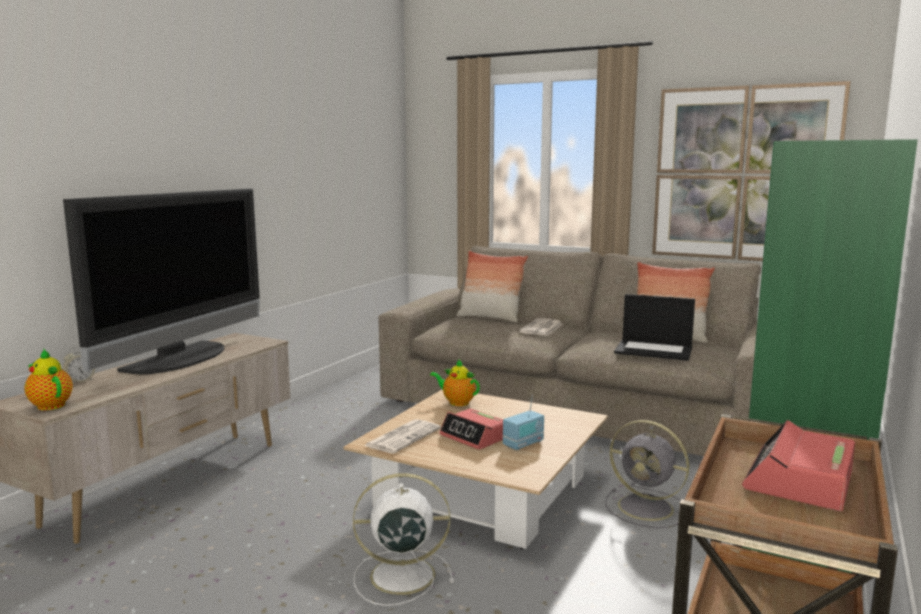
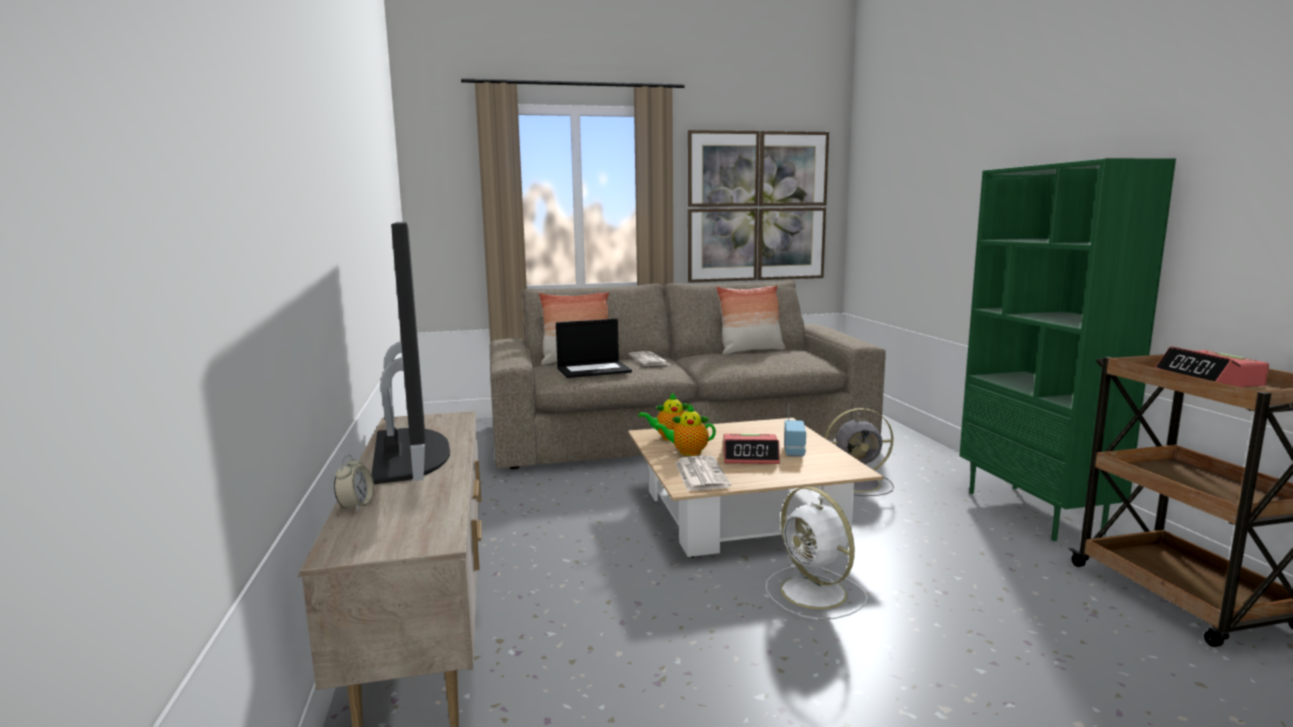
camera: 40 degrees left, 0 degrees up
teapot [24,349,73,410] -> teapot moved to [654,404,716,456]
white fan [353,473,454,606] -> white fan turned 75 degrees counterclockwise [766,487,868,620]
laptop [614,294,695,361] -> laptop moved to [556,319,632,378]

